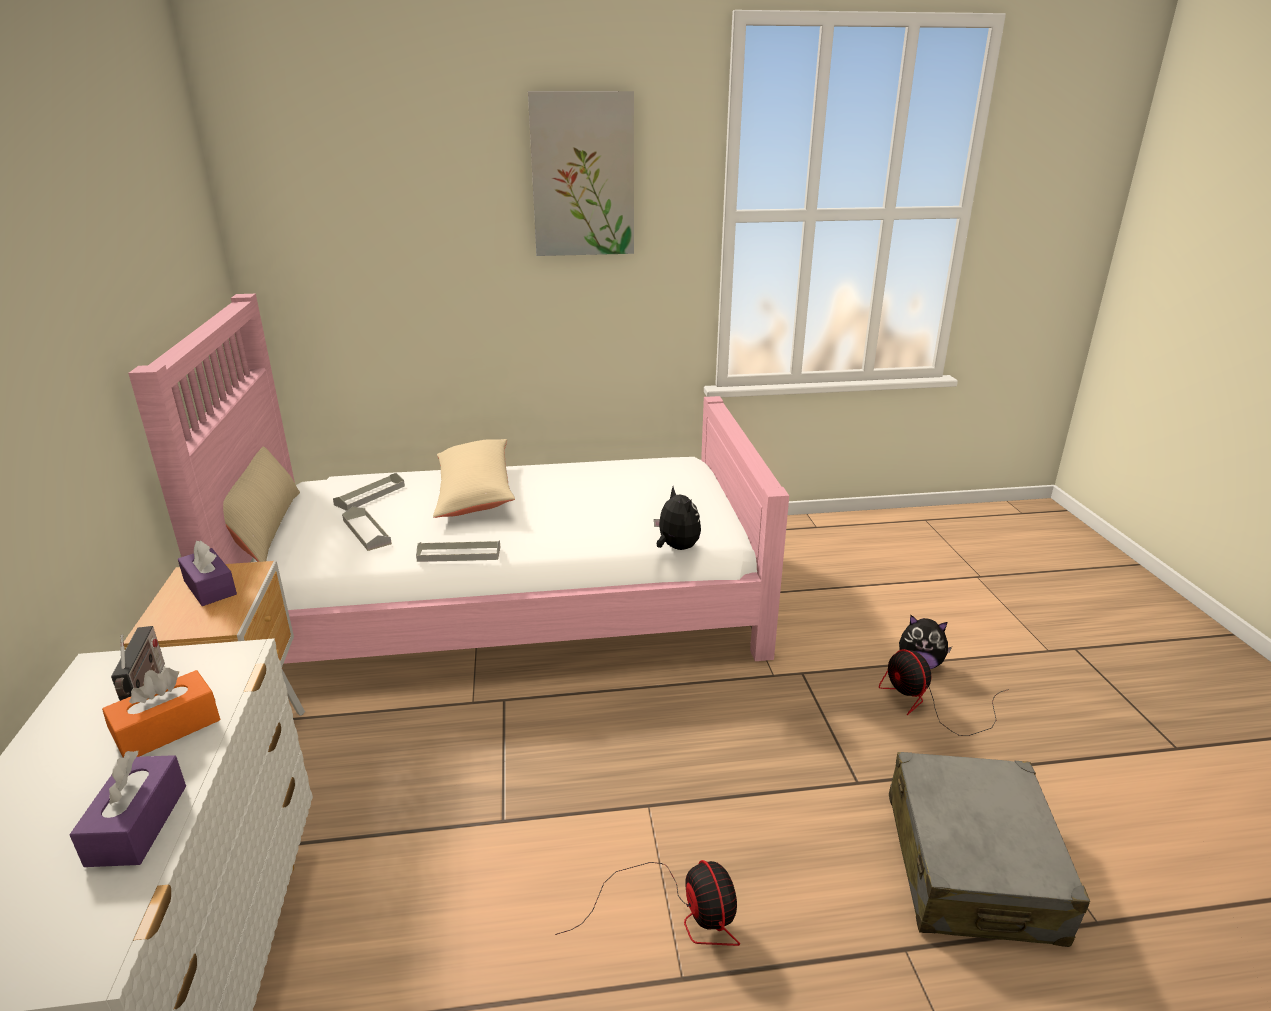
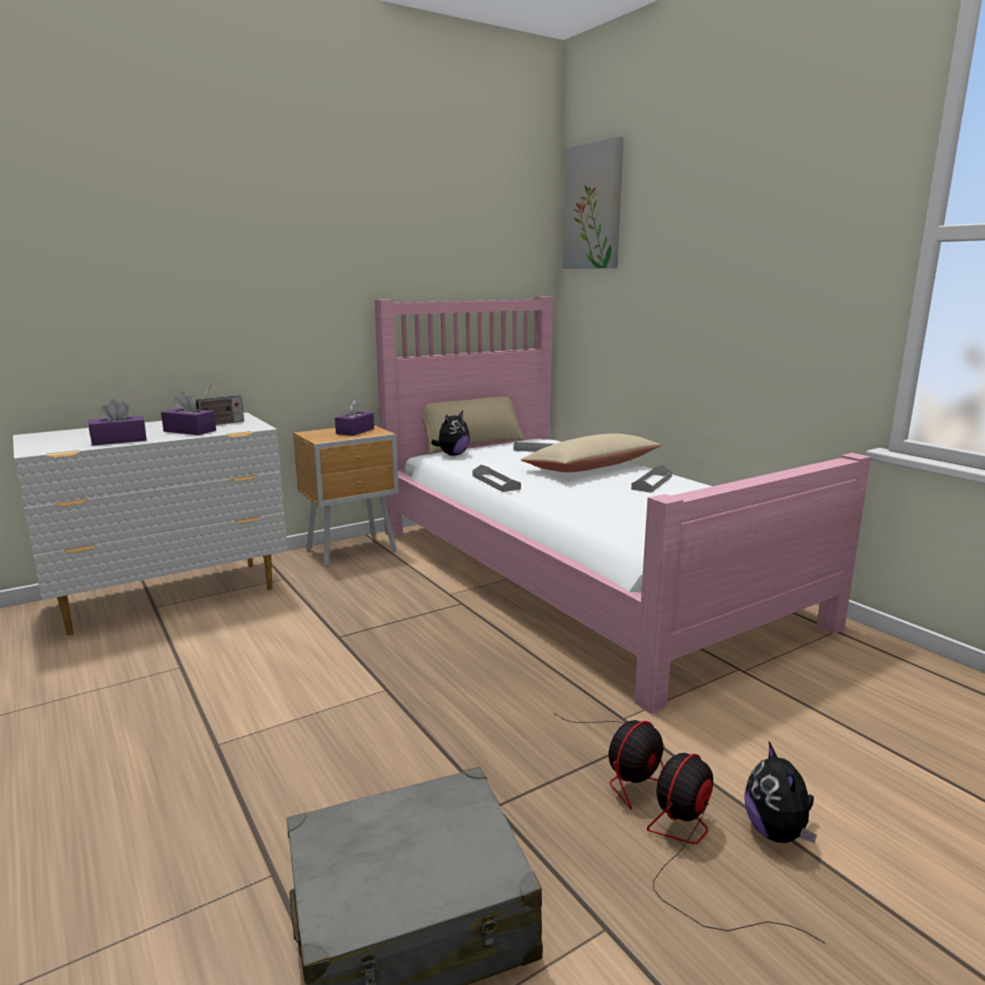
camera: 65 degrees right, 10 degrees down
orange tissue box [102,668,220,758] -> purple tissue box [161,392,216,435]
grey tray [342,506,392,551] -> grey tray moved to [631,465,672,493]
picture [528,91,634,256] -> picture moved to [562,136,624,269]
fan [555,860,740,946] -> fan moved to [553,713,664,809]
plush toy [654,487,701,550] -> plush toy moved to [431,411,470,456]

